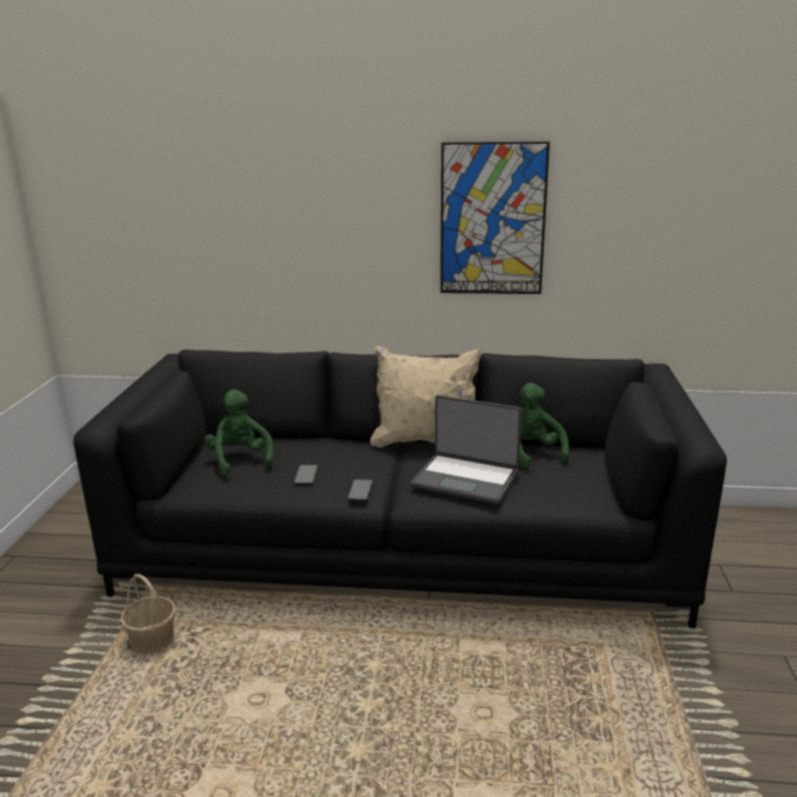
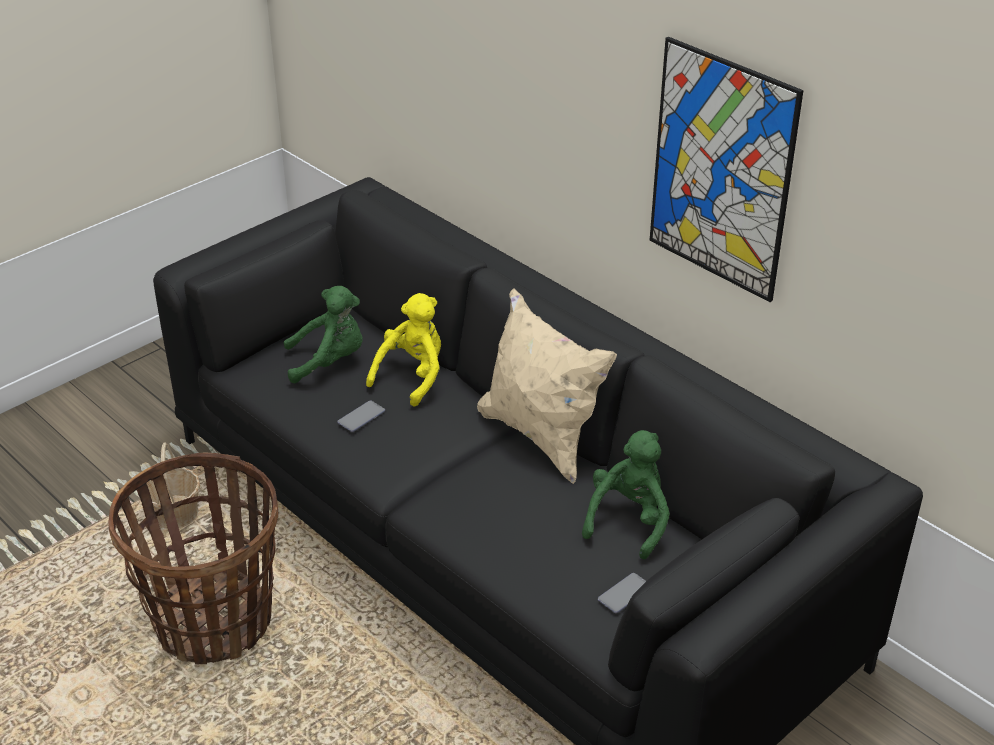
camera: 40 degrees right, 15 degrees up
green plush toy [204,389,274,476] -> green plush toy turned 60 degrees clockwise [284,286,363,383]
phone [348,479,373,500] -> phone moved to [598,573,646,613]
laptop [411,395,522,504] -> none
none -> basket [108,453,278,664]
none -> yellow plush toy [366,293,441,407]

